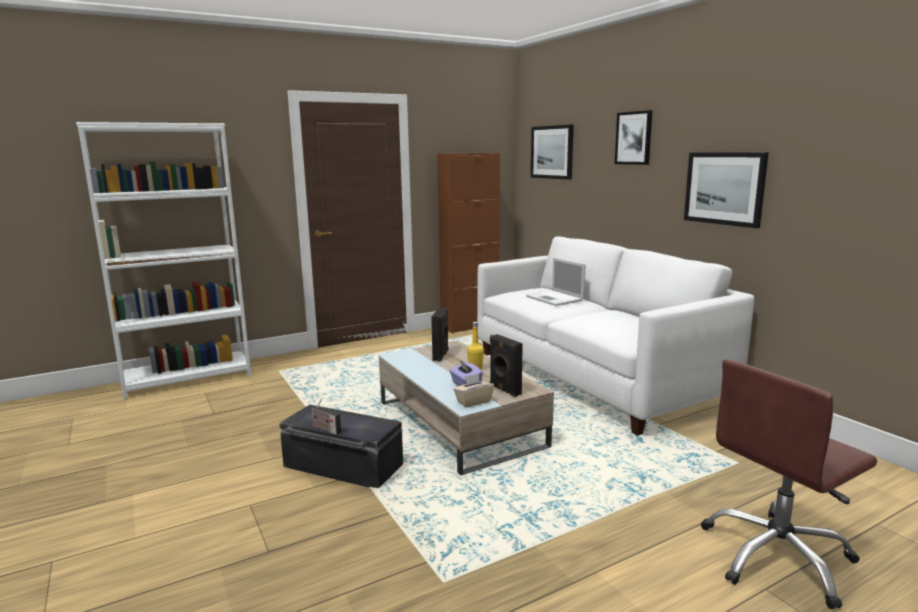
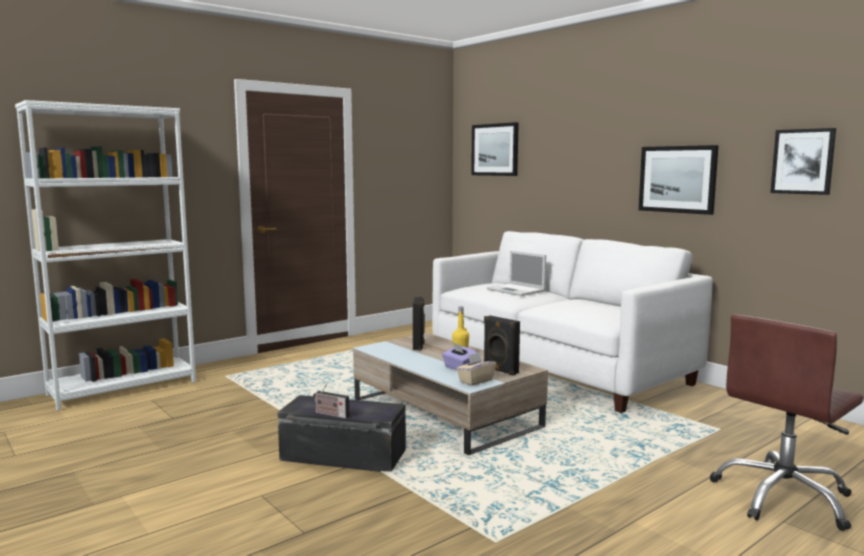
camera: 10 degrees left, 5 degrees down
brown cabinet [437,153,500,333] -> none
picture [615,110,652,165] -> picture moved to [770,128,836,195]

